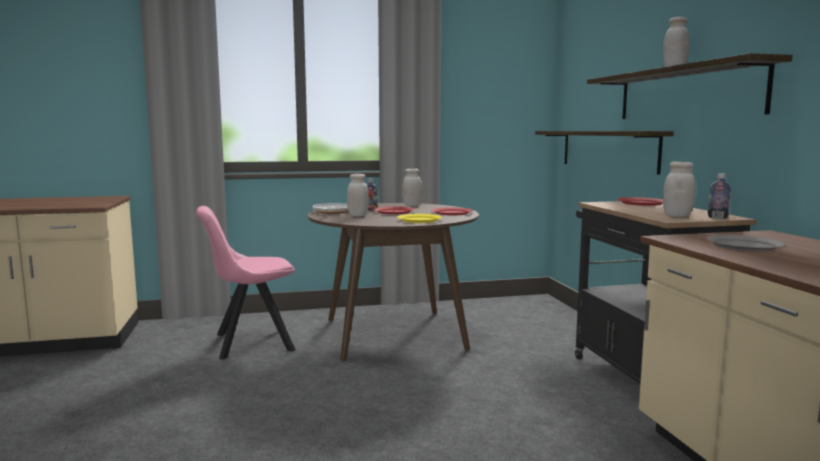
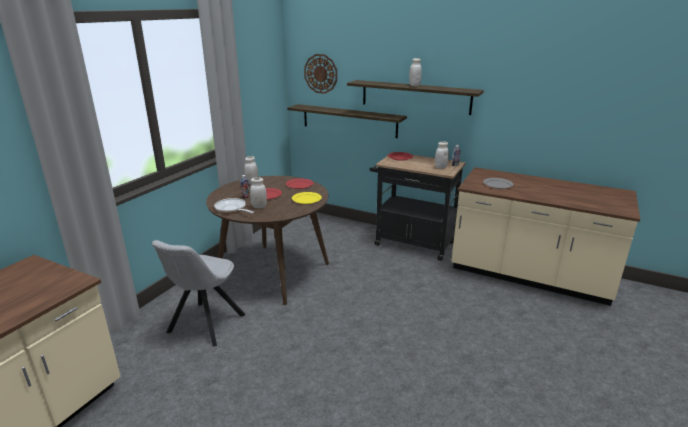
camera: 50 degrees left, 15 degrees up
pink chair [196,206,296,360] -> grey chair [152,240,245,347]
none -> wall clock [304,54,337,94]

